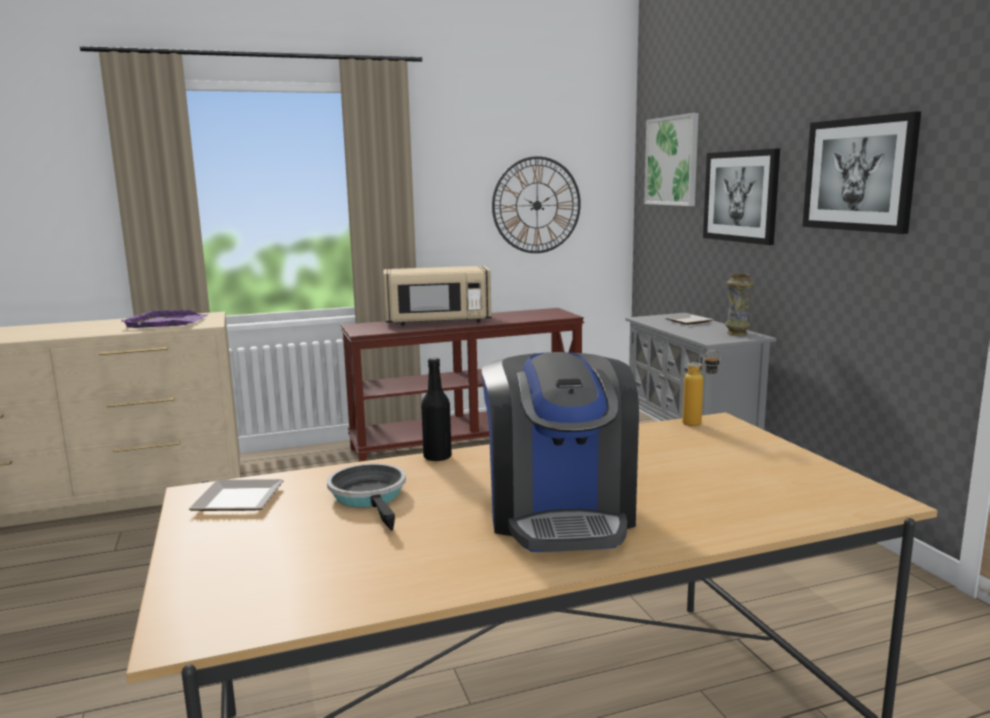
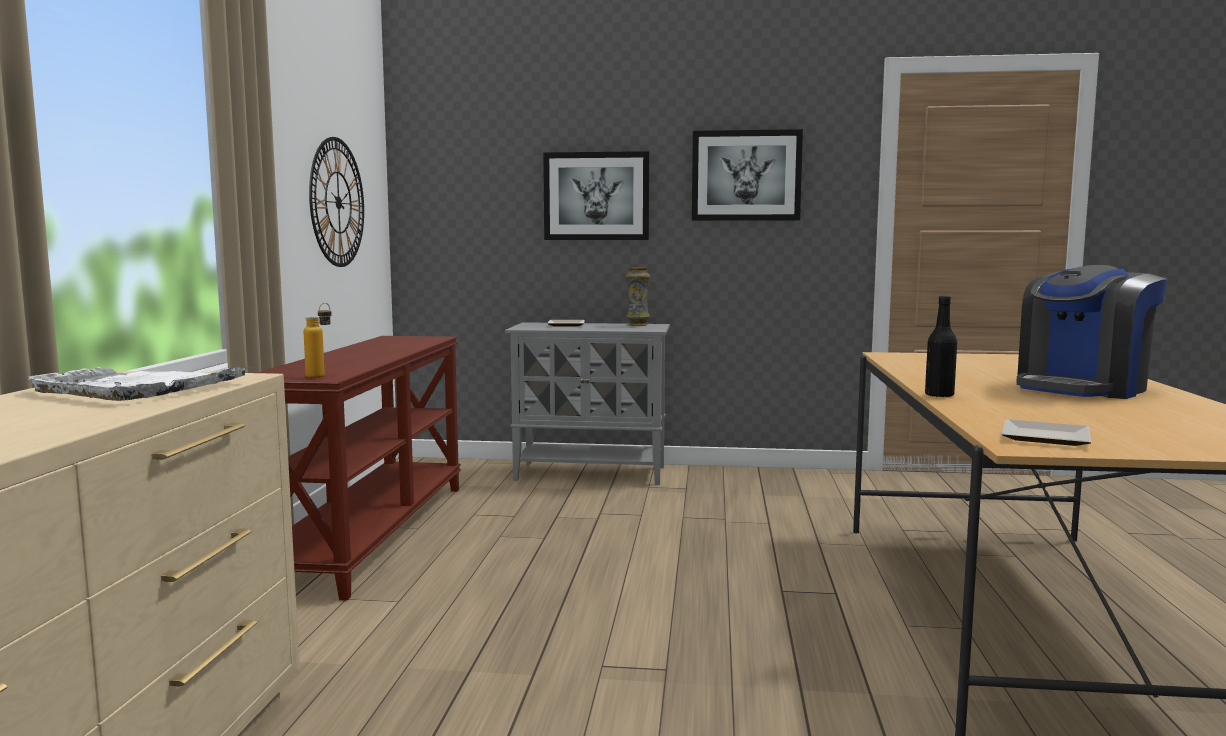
camera: 65 degrees left, 5 degrees down
purple tray [121,310,209,328] -> white tray [26,367,253,401]
frying pan [327,463,406,531] -> none
beige microwave [383,266,492,326] -> none
coffee machine [482,352,639,552] -> coffee machine turned 120 degrees clockwise [1016,265,1167,399]
picture [644,113,699,206] -> none
bottle [682,350,721,426] -> bottle moved to [303,303,332,378]

